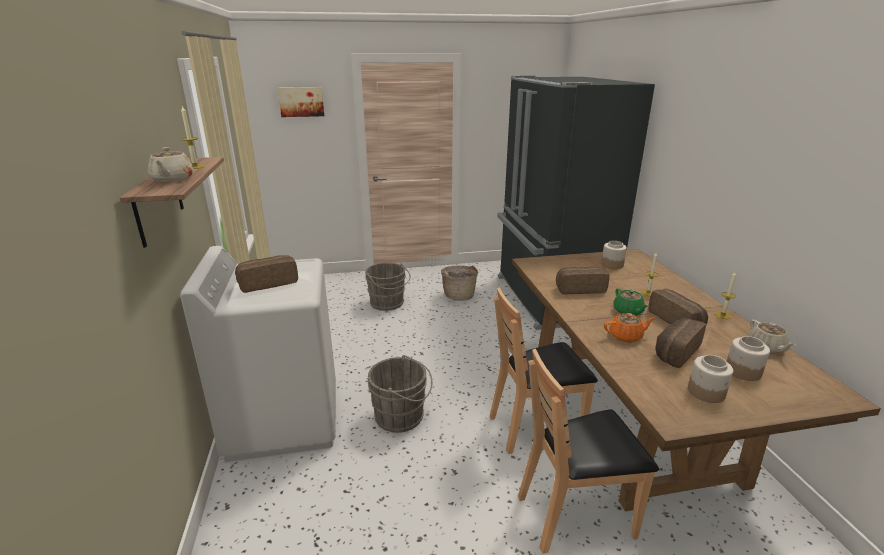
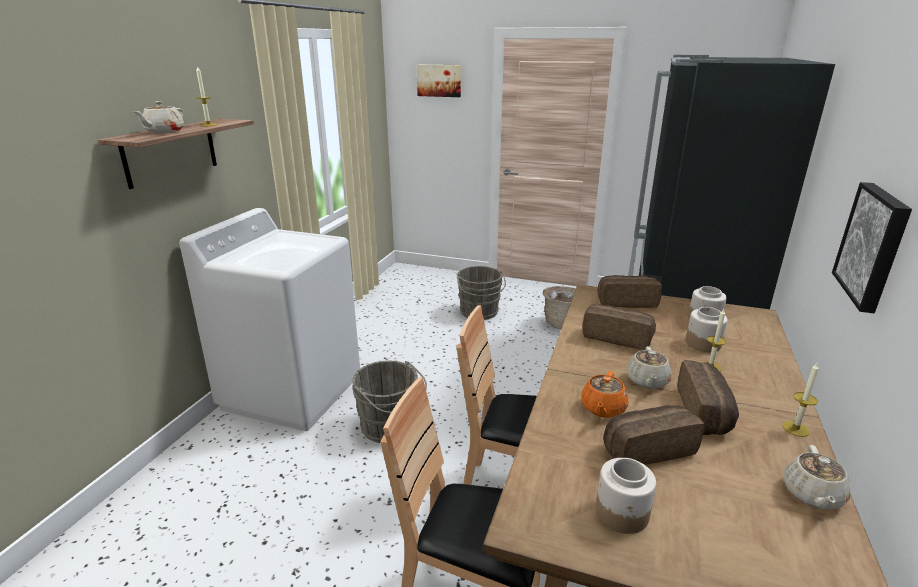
camera: 30 degrees right, 0 degrees up
bread [235,255,298,293] -> bread moved to [597,275,662,308]
orange teapot [604,313,656,342] -> orange teapot turned 90 degrees clockwise [581,371,628,418]
green teapot [613,289,648,316] -> beige teapot [627,346,672,389]
jar [727,336,770,381] -> jar moved to [686,307,728,352]
none -> picture [832,182,912,313]

